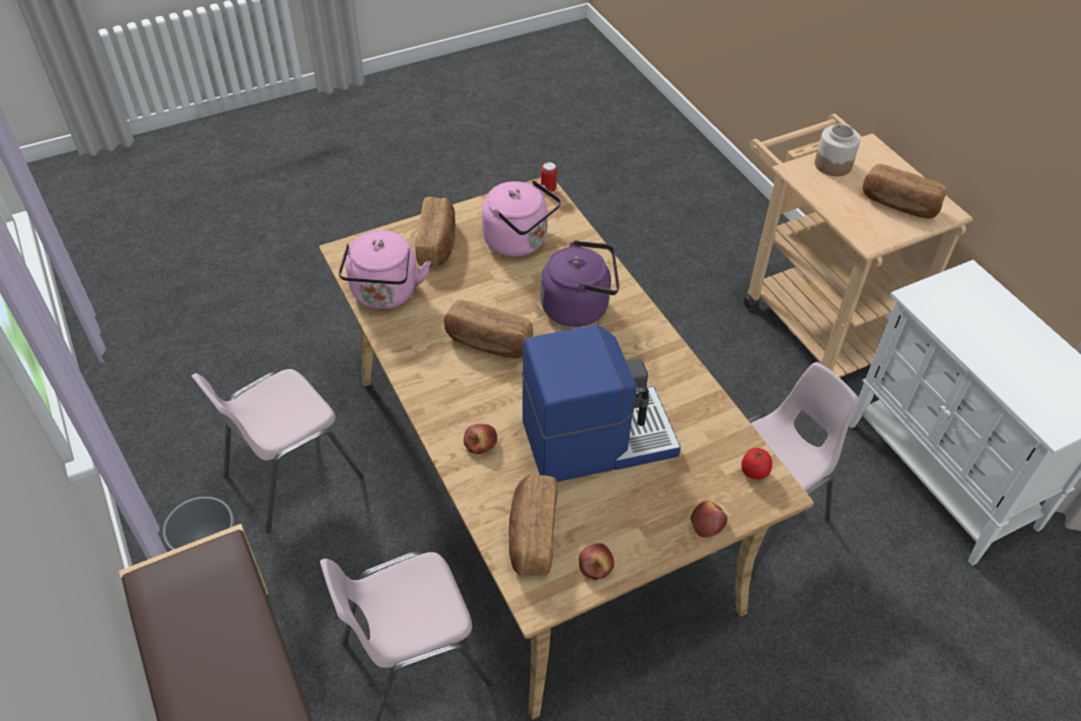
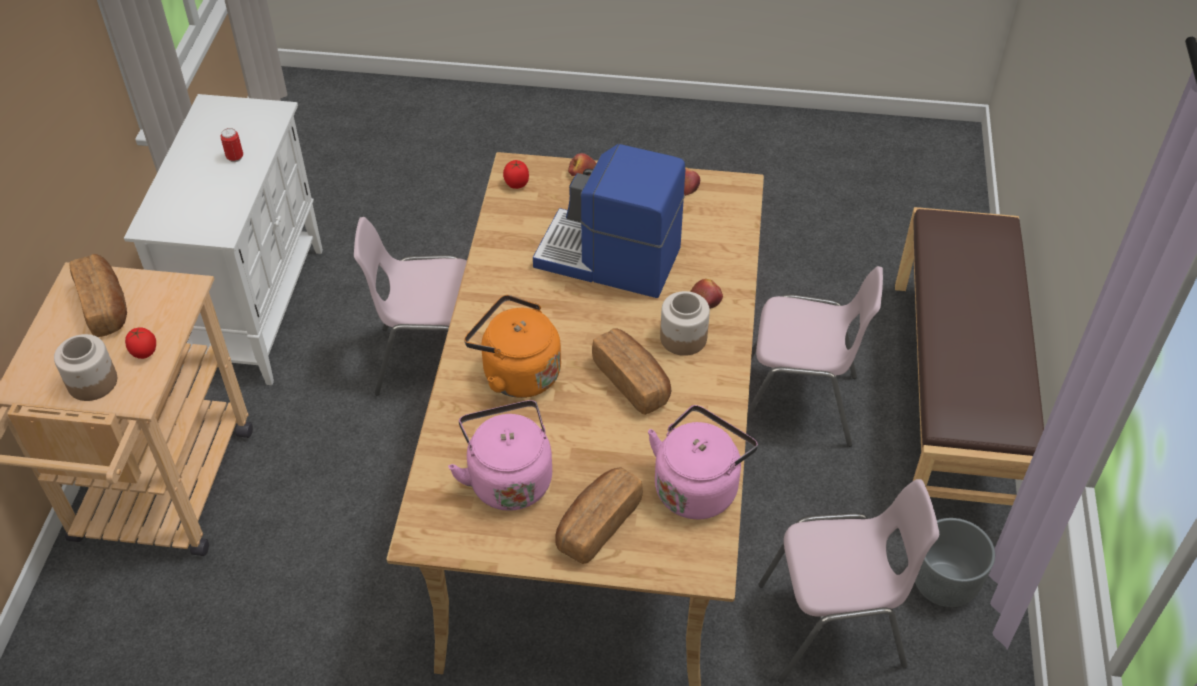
camera: 145 degrees left, 0 degrees up
bread [509,475,558,576] -> none
can [541,162,557,193] -> can moved to [220,128,243,162]
purple kettle [541,240,619,327] -> orange kettle [464,295,561,398]
none -> tomato [125,327,156,359]
none -> jar [660,291,710,356]

